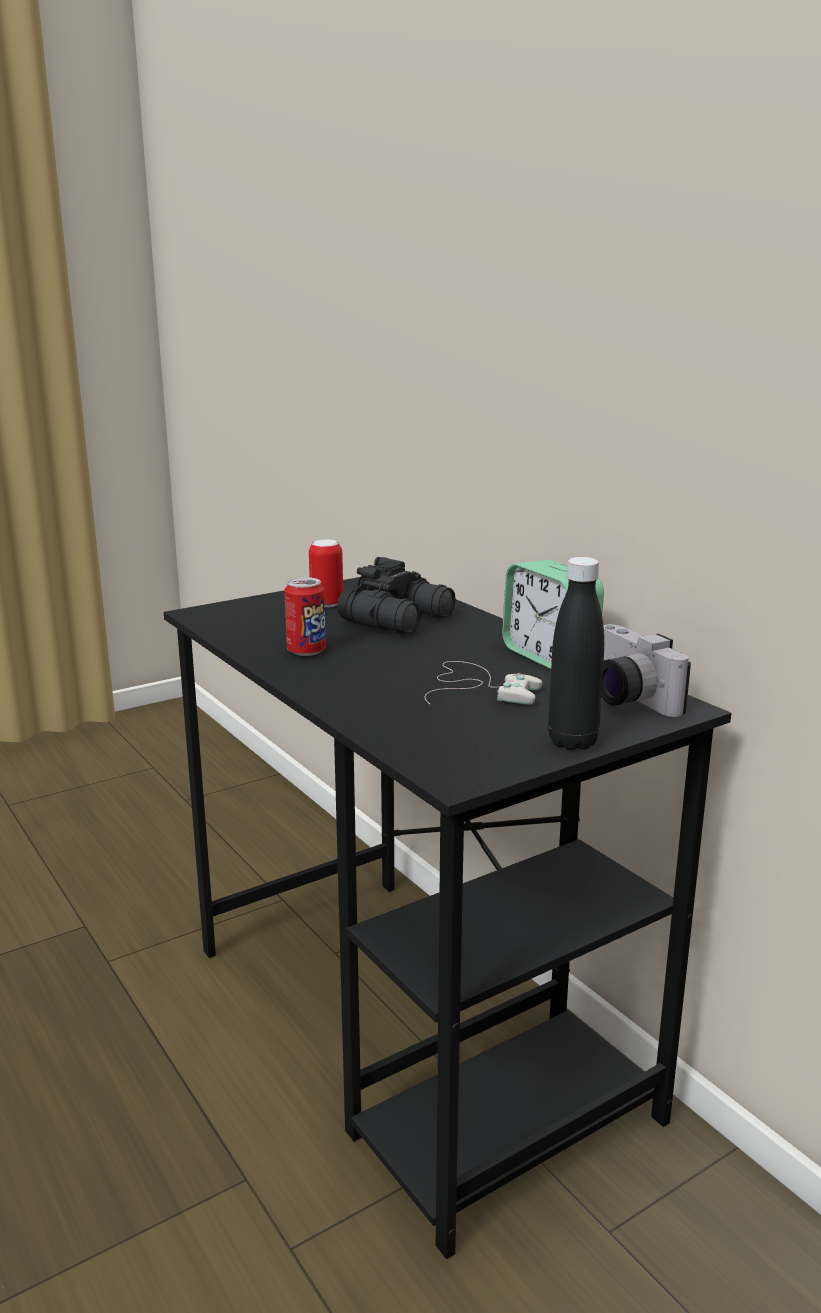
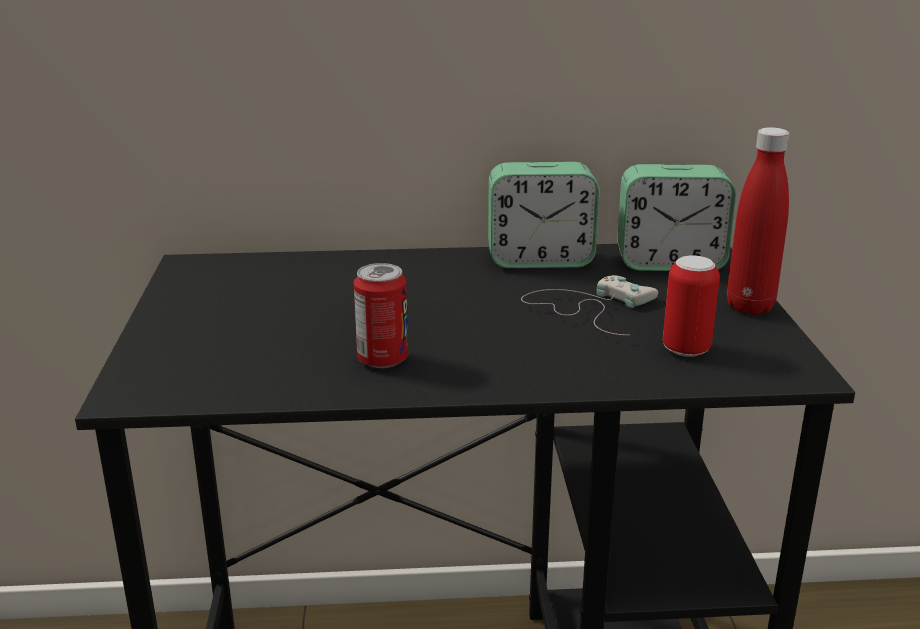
camera: 60 degrees left, 5 degrees up
can [309,539,343,608] -> can moved to [663,255,720,357]
black binoculars [337,557,456,634] -> none
black bottle [548,557,604,750] -> red bottle [727,127,790,315]
camera [601,624,691,717] -> alarm clock [617,164,736,271]

